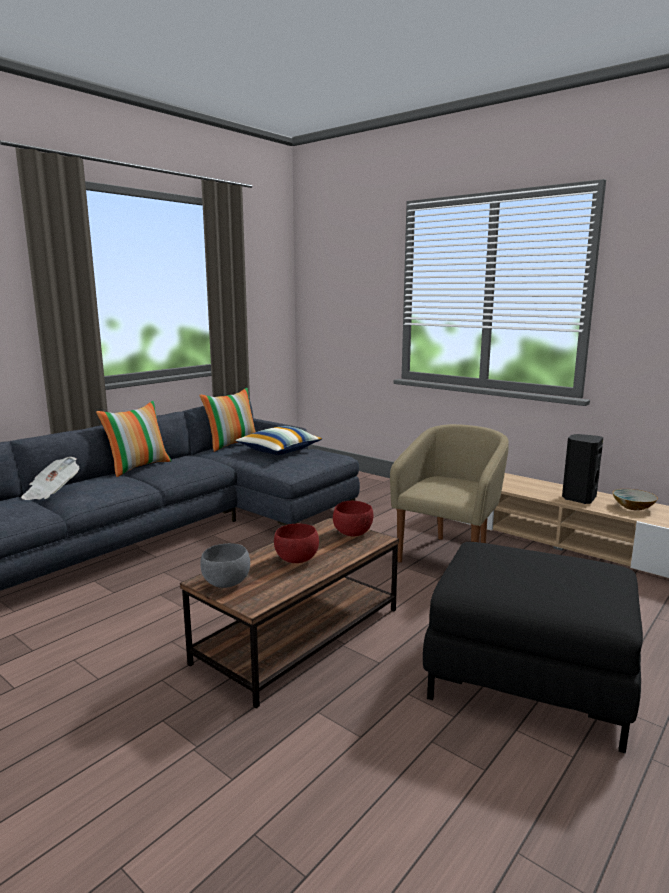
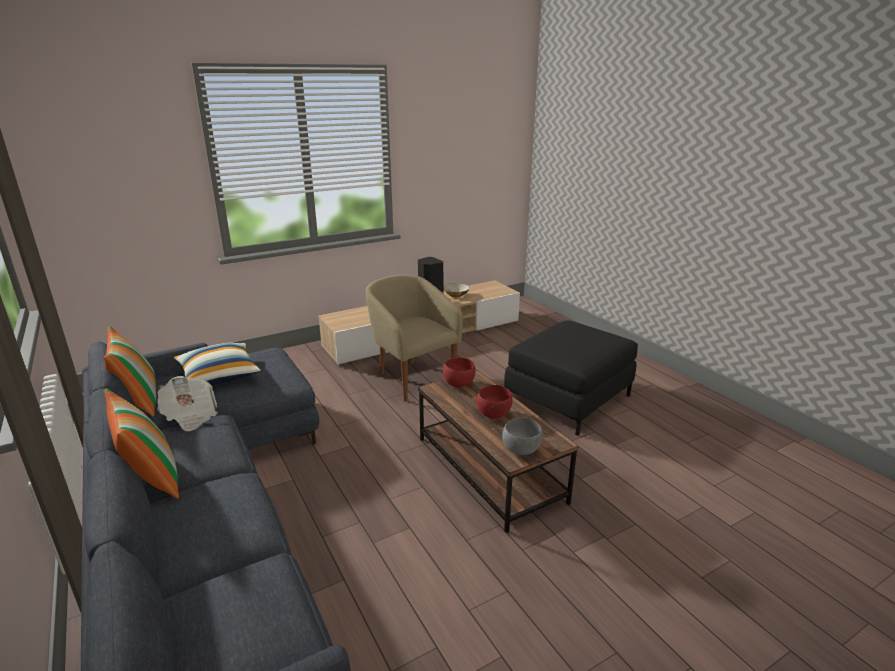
camera: 70 degrees left, 10 degrees up
newspaper [21,457,80,500] -> newspaper moved to [157,376,218,431]

